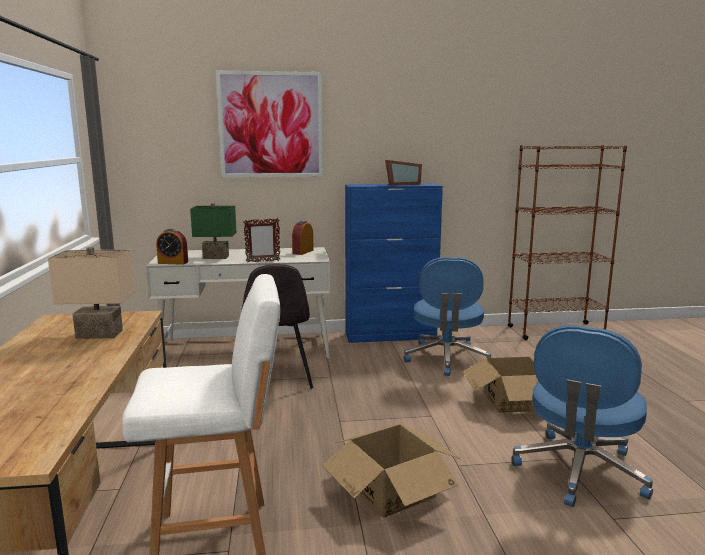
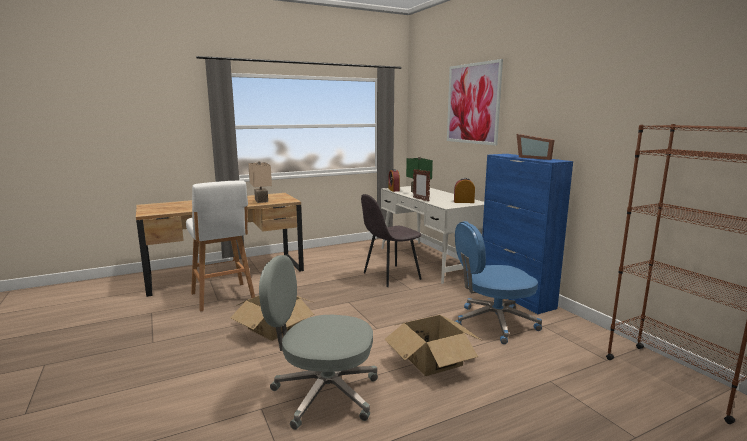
camera: 70 degrees right, 0 degrees up
blue office chair [511,325,653,507] -> grey office chair [259,255,378,430]

